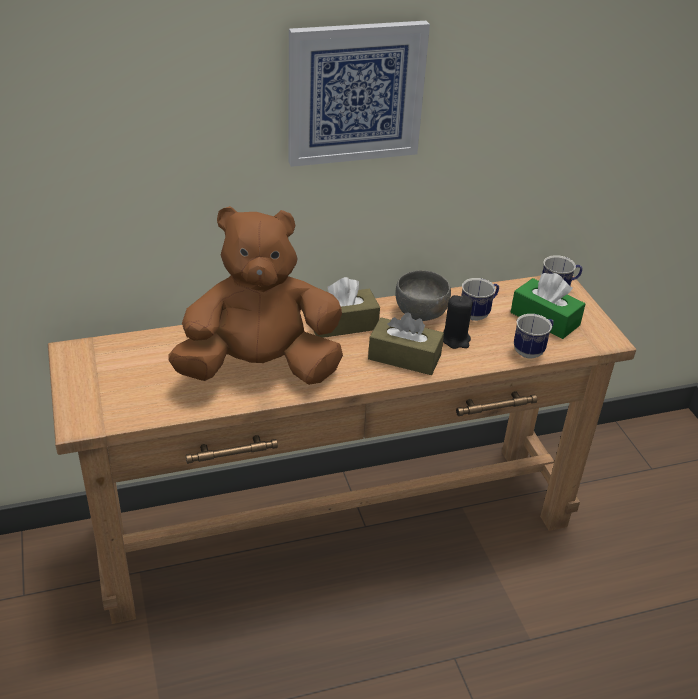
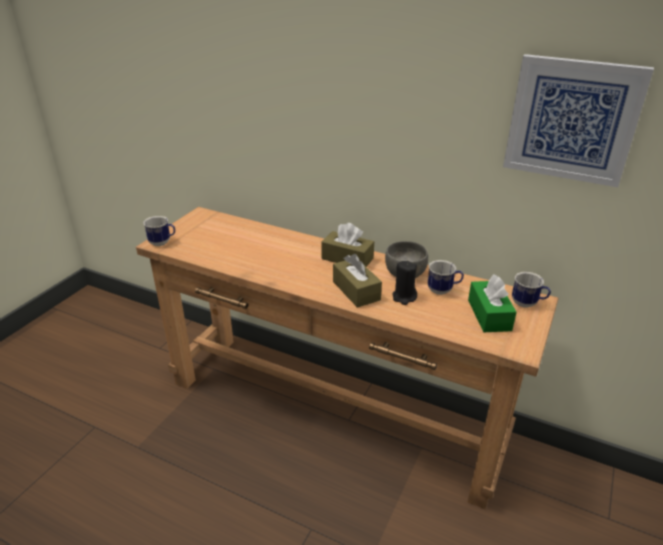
camera: 45 degrees right, 5 degrees down
brown plush toy [168,206,343,385] -> none
picture [288,21,430,167] -> picture moved to [503,54,654,187]
mug [514,314,554,359] -> mug moved to [143,216,175,246]

